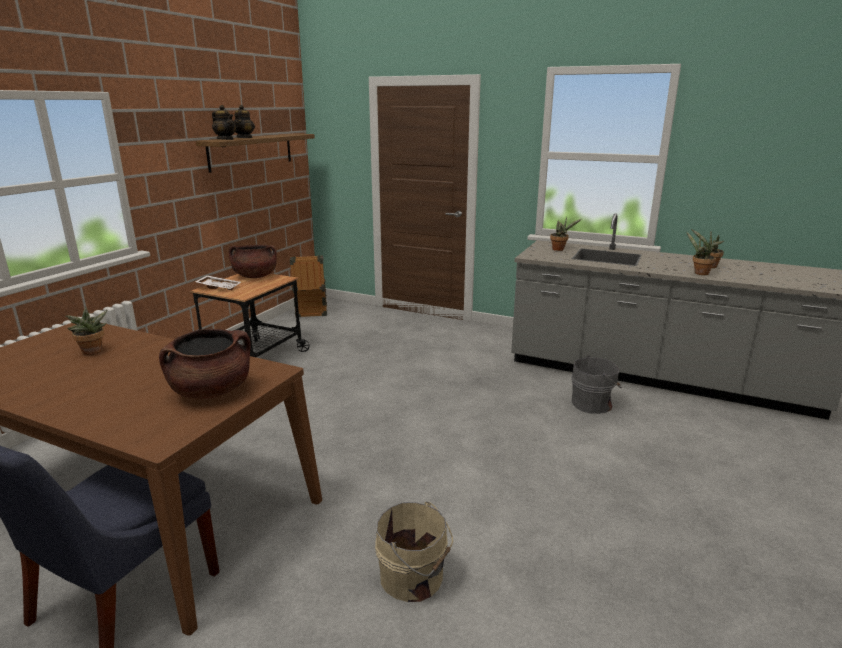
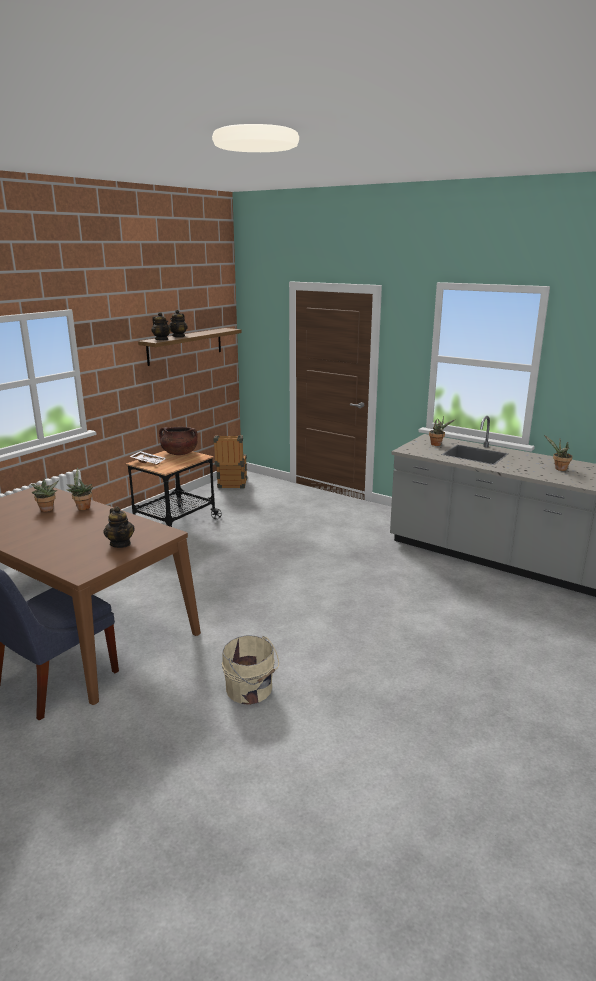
camera: 10 degrees right, 0 degrees up
brown cooking pot [159,329,251,399] -> teapot [104,507,135,548]
grey bucket [572,355,622,414] -> none
potted plant [687,232,716,275] -> potted plant moved to [66,468,93,510]

